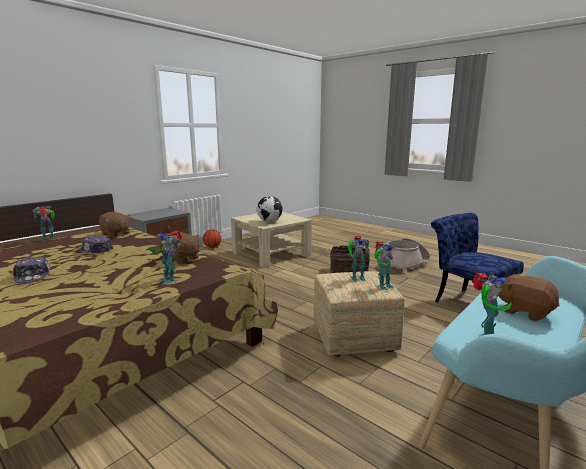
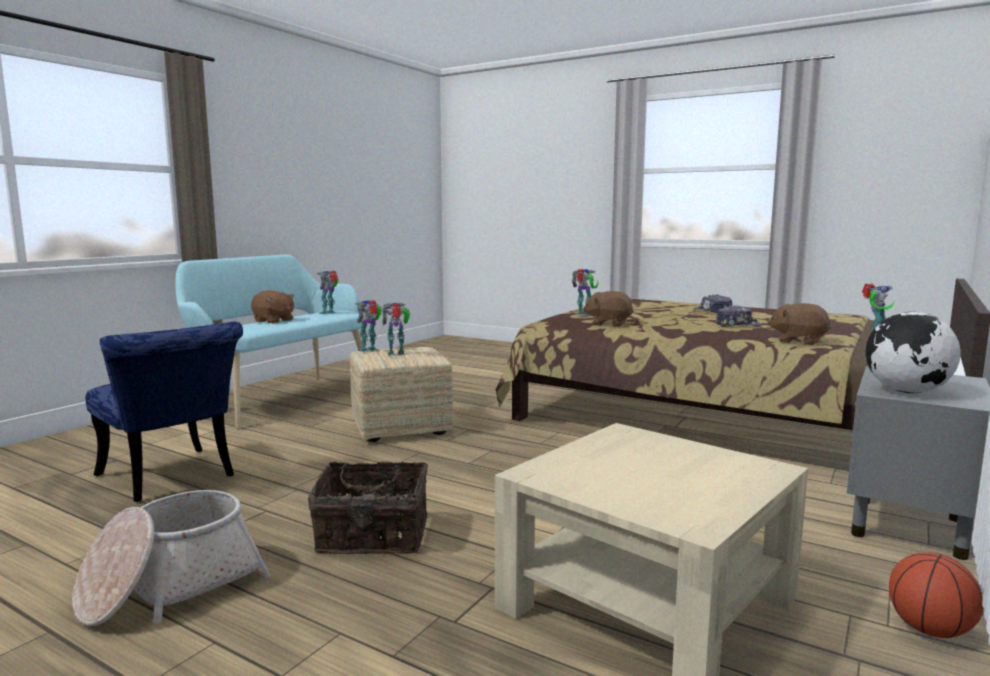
camera: 170 degrees right, 5 degrees down
globe [257,196,283,222] -> globe moved to [865,312,961,393]

